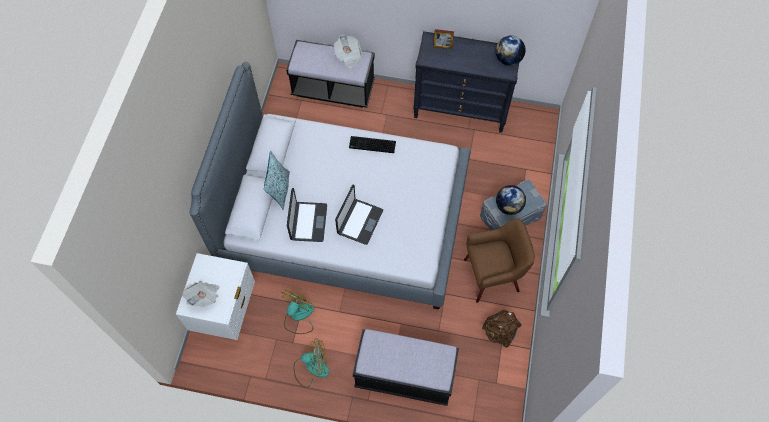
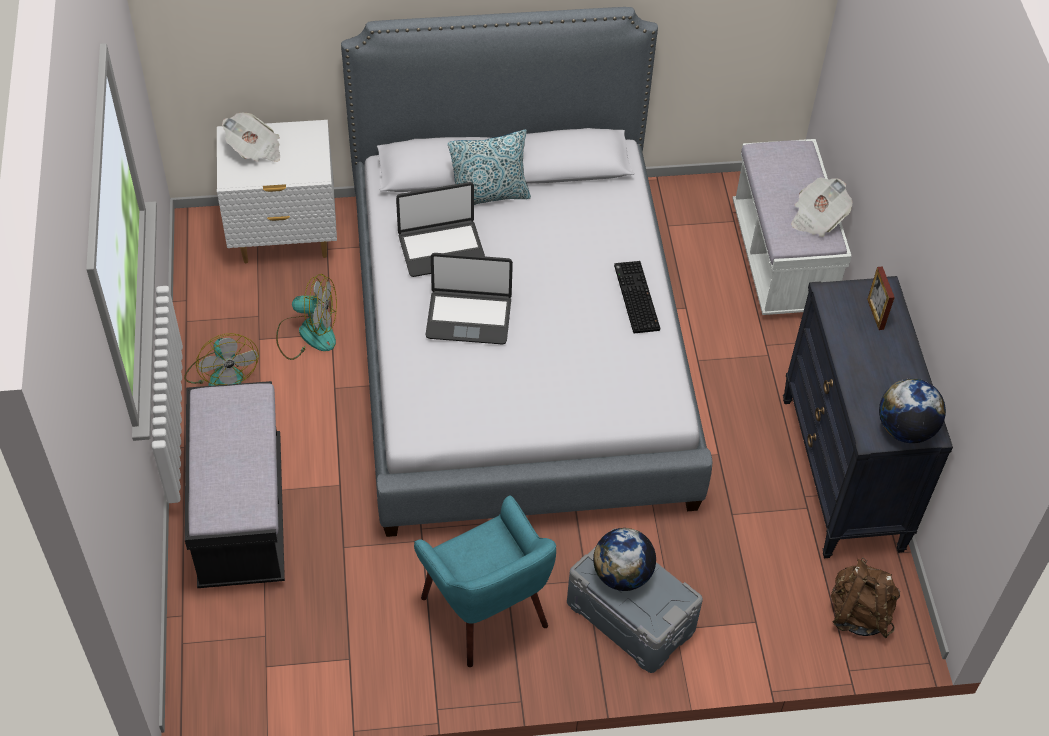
camera: 70 degrees right, 10 degrees down
black bench [286,40,375,108] -> white bench [732,139,852,315]
brown armchair [464,219,535,303] -> turquoise armchair [414,495,556,667]
brown backpack [482,310,522,348] -> brown backpack moved to [831,558,900,638]

